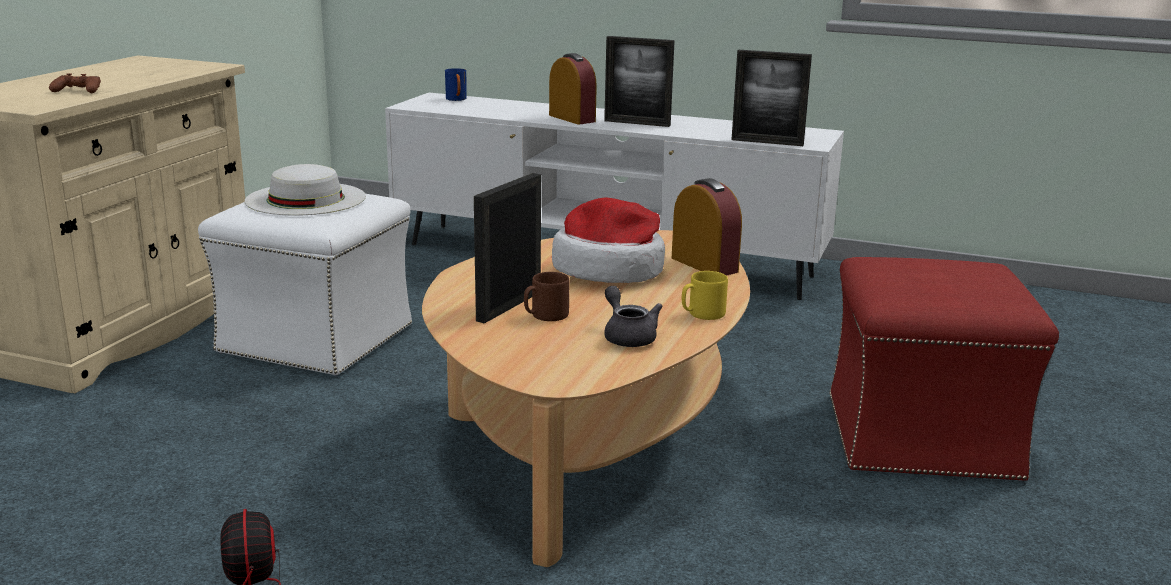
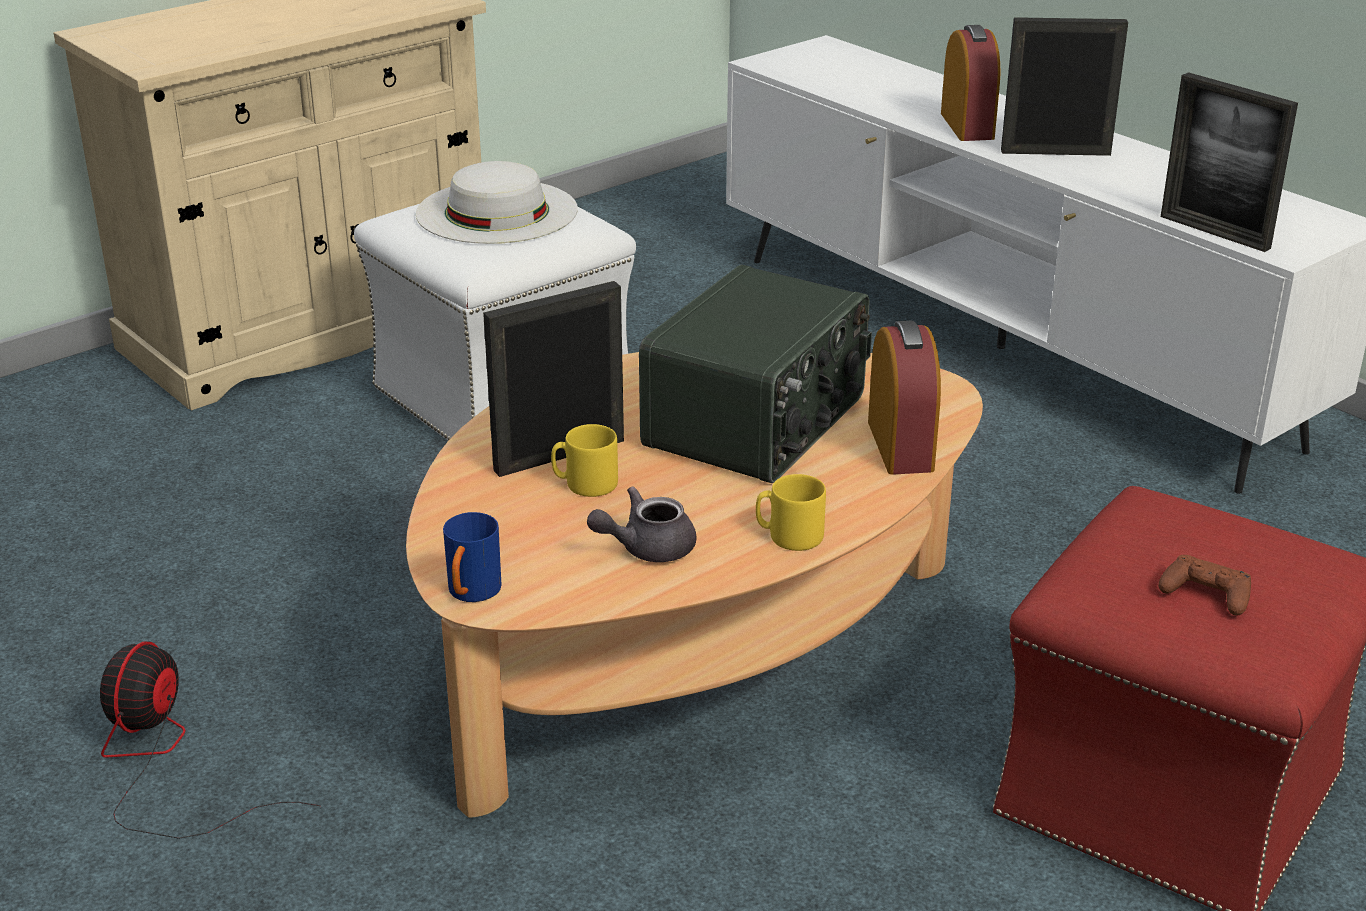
camera: 30 degrees right, 10 degrees up
brown game controller [49,73,101,93] -> brown game controller moved to [1158,555,1251,616]
blue mug [445,68,467,101] -> blue mug moved to [443,512,501,602]
brown mug [524,272,569,321] -> yellow mug [551,424,618,497]
hat [552,197,665,283] -> radio [639,264,872,483]
picture frame [604,36,675,127] -> picture frame turned 135 degrees clockwise [1001,17,1128,156]
grey teapot [604,286,663,347] -> grey teapot turned 120 degrees counterclockwise [587,487,696,562]

